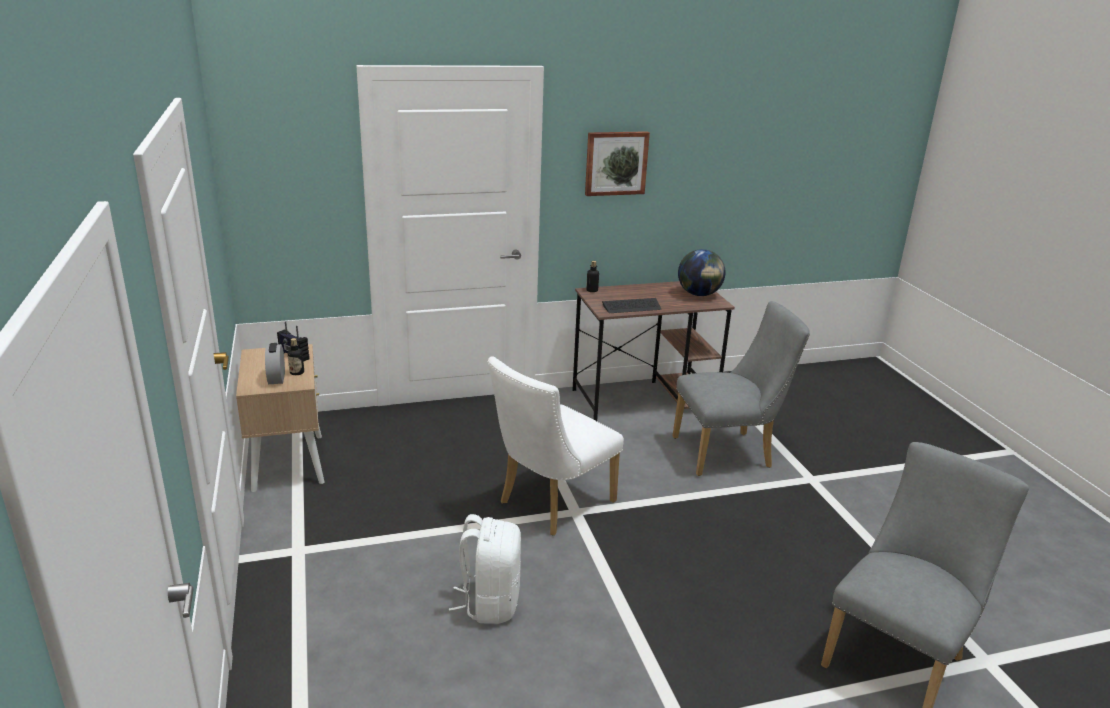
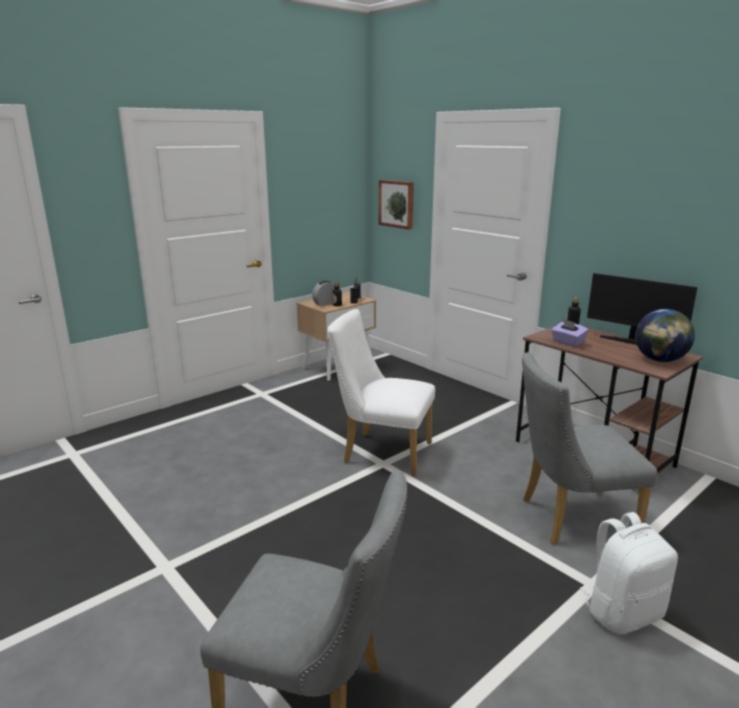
camera: 65 degrees right, 5 degrees down
white backpack [449,514,521,624] -> white backpack moved to [580,512,678,635]
picture [585,131,650,196] -> picture moved to [379,180,414,230]
keyboard [602,298,661,313] -> purple tissue box [551,319,589,347]
grey chair [672,301,810,476] -> grey chair turned 120 degrees clockwise [522,352,657,545]
none -> monitor [587,273,698,345]

